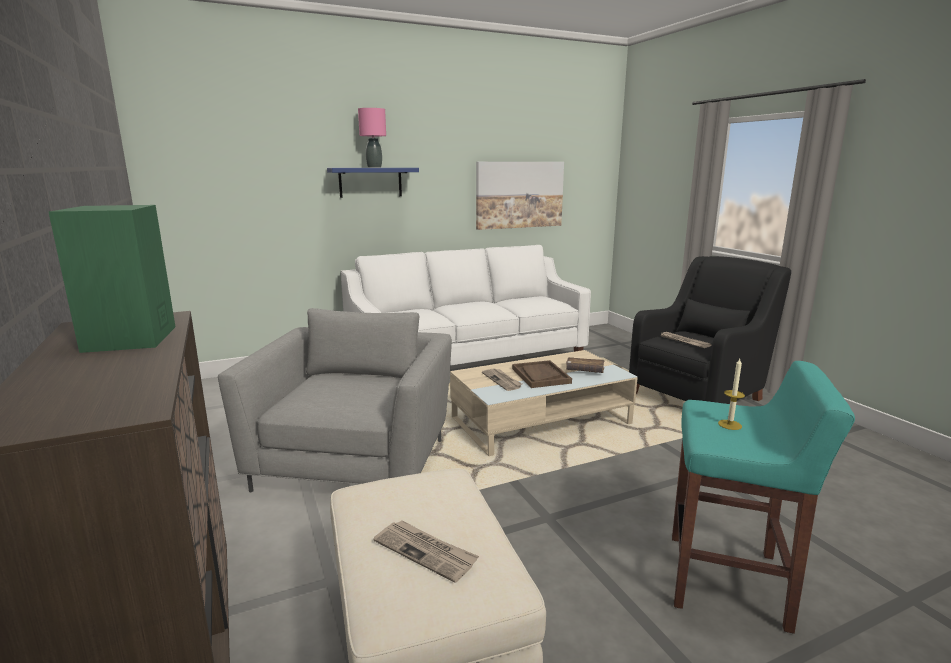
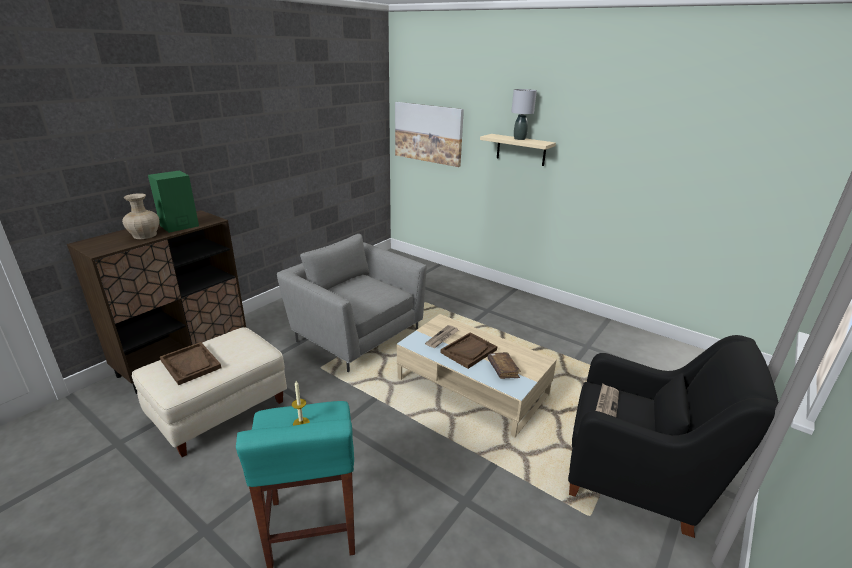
camera: 60 degrees right, 10 degrees up
grey armchair [218,308,452,492] -> grey armchair turned 120 degrees counterclockwise [277,234,427,372]
blue shelf [327,168,419,198] -> beige shelf [480,134,556,166]
white sofa [340,245,591,366] -> none
pink table lamp [358,108,386,168] -> grey table lamp [511,89,537,140]
newspaper [373,520,479,583] -> brown tray [160,342,221,385]
picture [476,162,564,230] -> picture moved to [395,102,464,167]
none -> beige vase [122,193,160,239]

